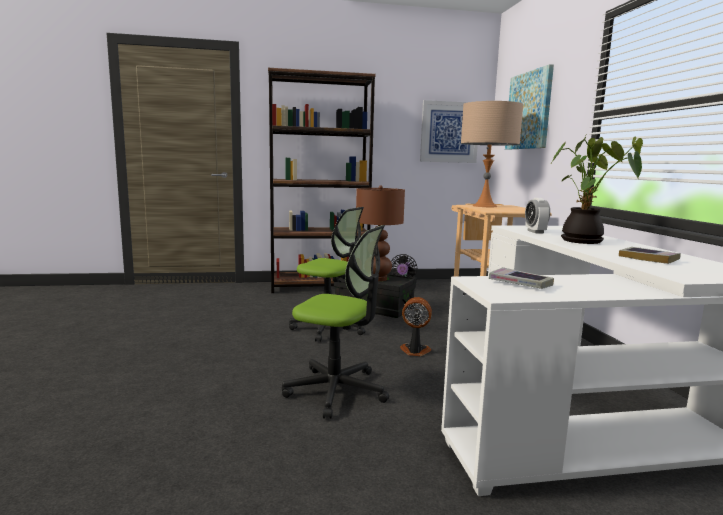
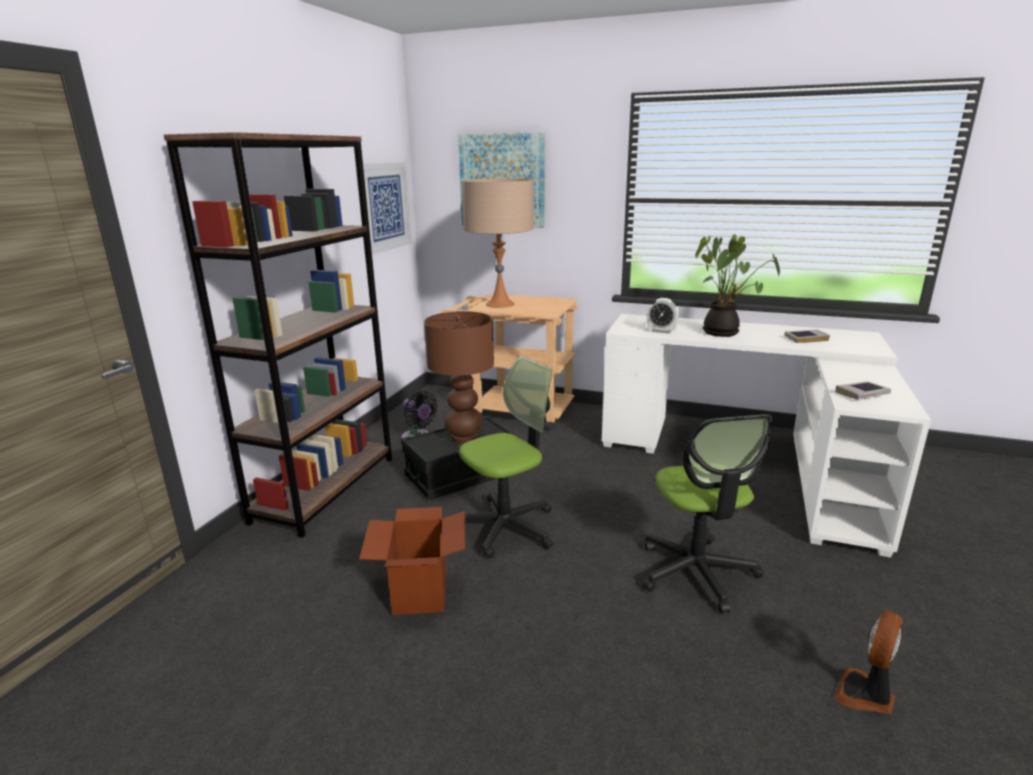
camera: 60 degrees left, 10 degrees up
office chair [282,225,389,419] -> office chair turned 120 degrees clockwise [642,414,772,614]
fan [400,297,432,356] -> fan moved to [834,610,903,714]
none -> cardboard box [359,507,465,615]

